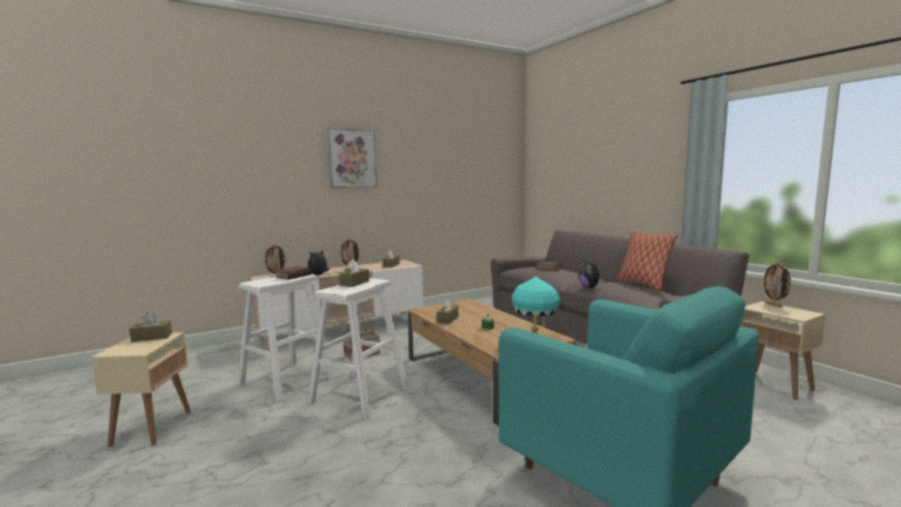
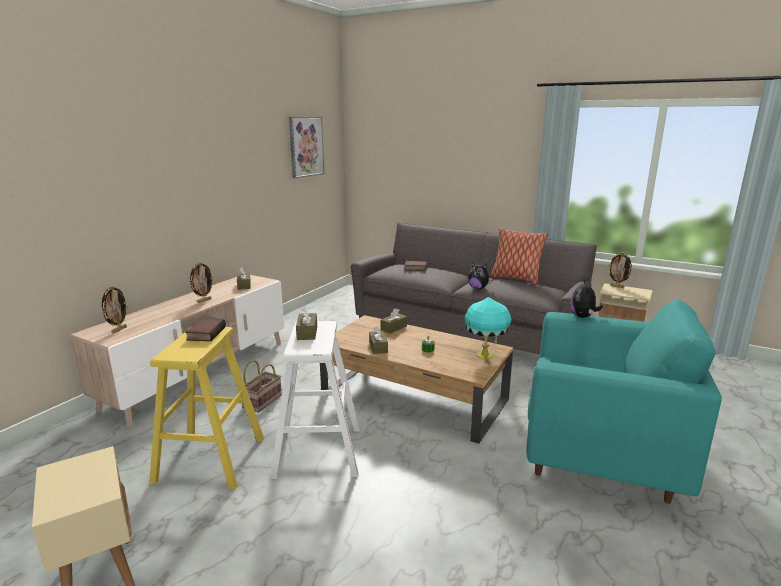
camera: 30 degrees left, 10 degrees up
brown tissue box [129,312,172,342] -> brown tissue box moved to [381,308,407,334]
white stool [238,274,335,403] -> yellow stool [149,326,264,490]
plush toy [308,250,329,275] -> plush toy moved to [570,280,603,318]
picture [328,128,377,188] -> picture moved to [289,117,324,178]

